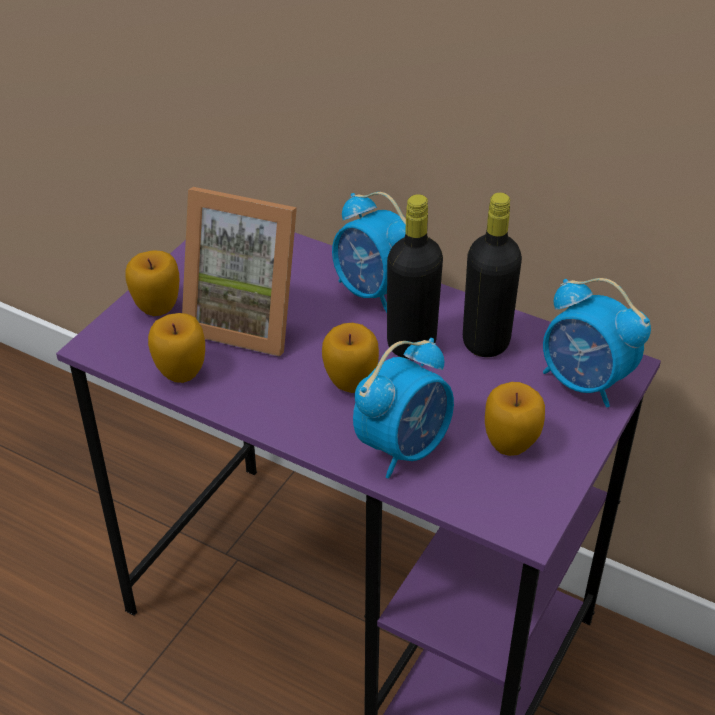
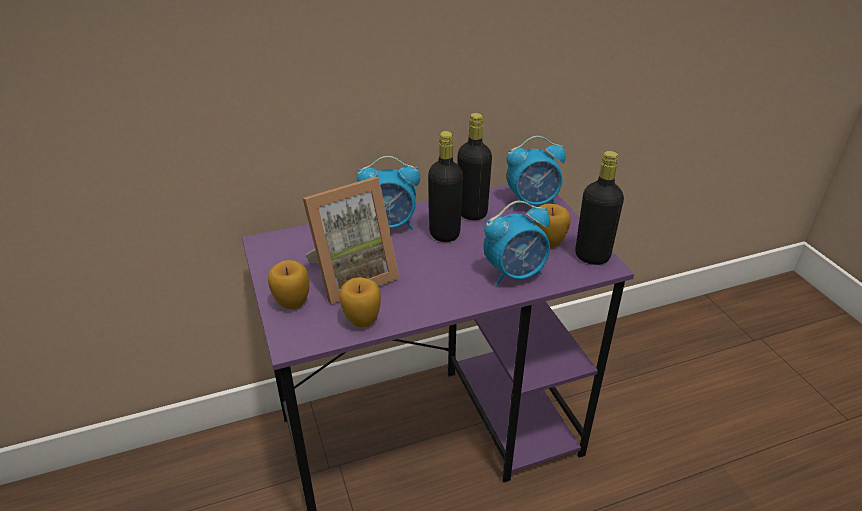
camera: 50 degrees left, 5 degrees down
apple [322,323,379,393] -> none
alarm clock [353,338,454,479] -> alarm clock turned 75 degrees clockwise [484,201,550,286]
none -> black bottle [575,151,624,265]

